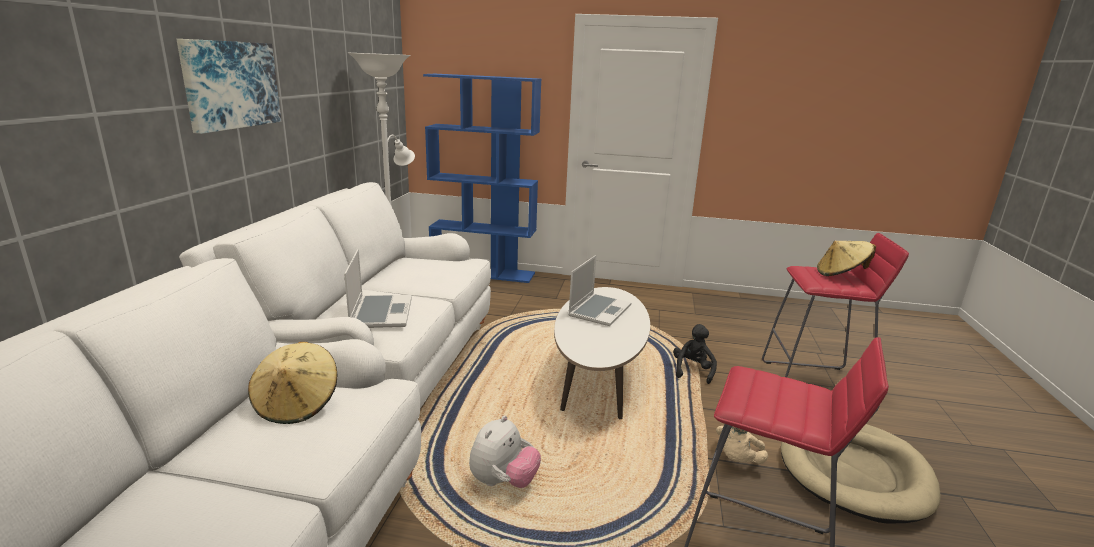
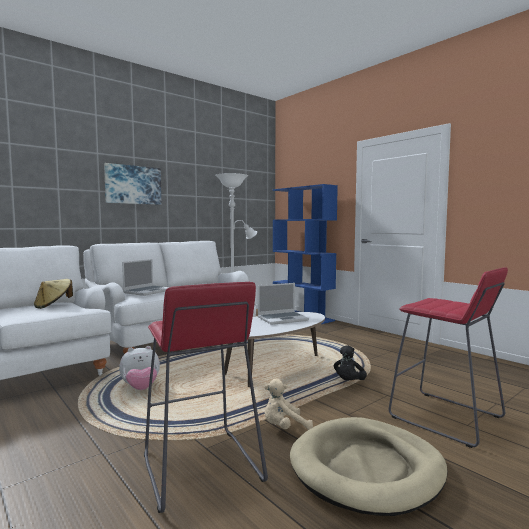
camera: 40 degrees right, 15 degrees down
black plush toy [673,324,717,384] -> black plush toy turned 150 degrees clockwise [334,346,367,380]
beige hat [817,241,876,276] -> none

